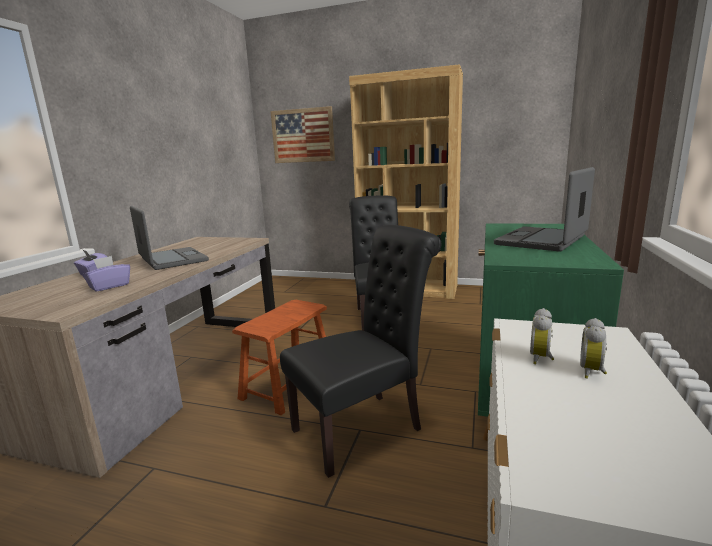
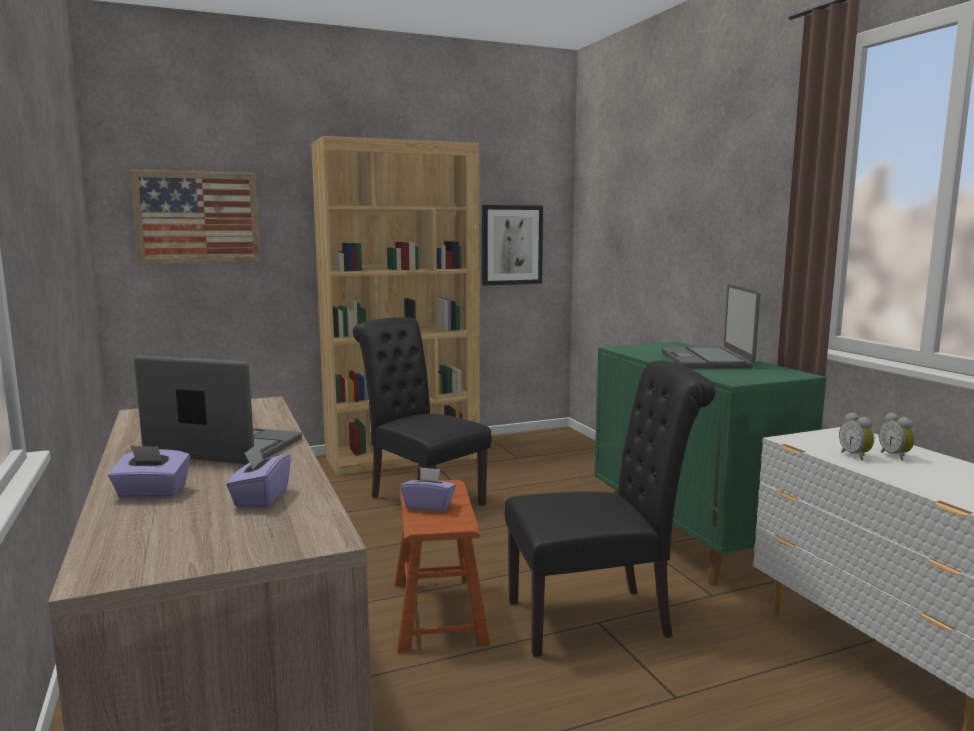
camera: 40 degrees left, 5 degrees down
black chair [280,225,441,478] -> black chair turned 60 degrees clockwise [504,360,716,657]
none -> purple tissue box [400,467,456,512]
none -> picture [482,205,543,286]

